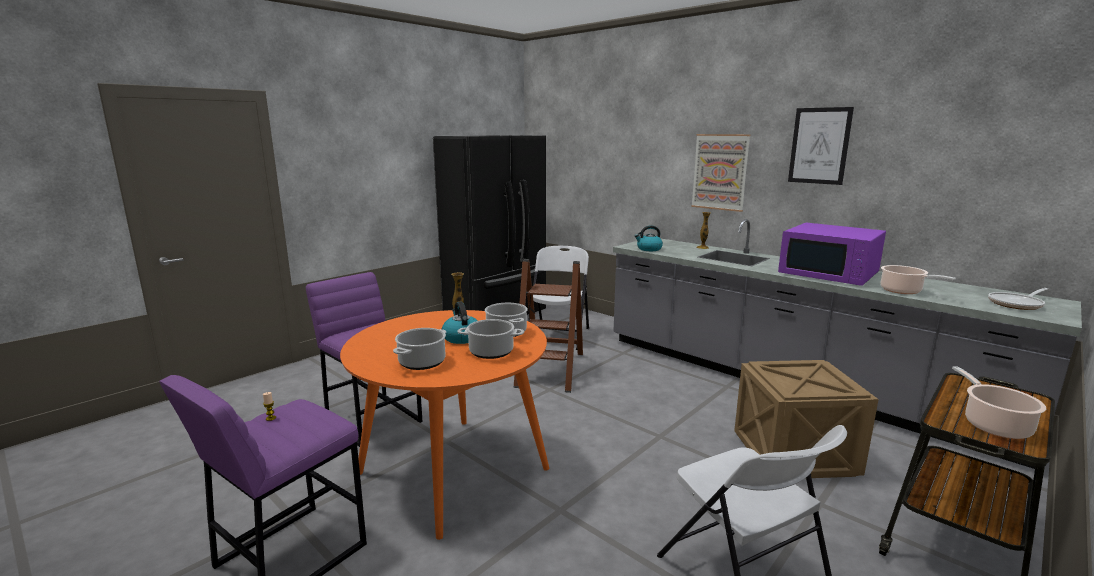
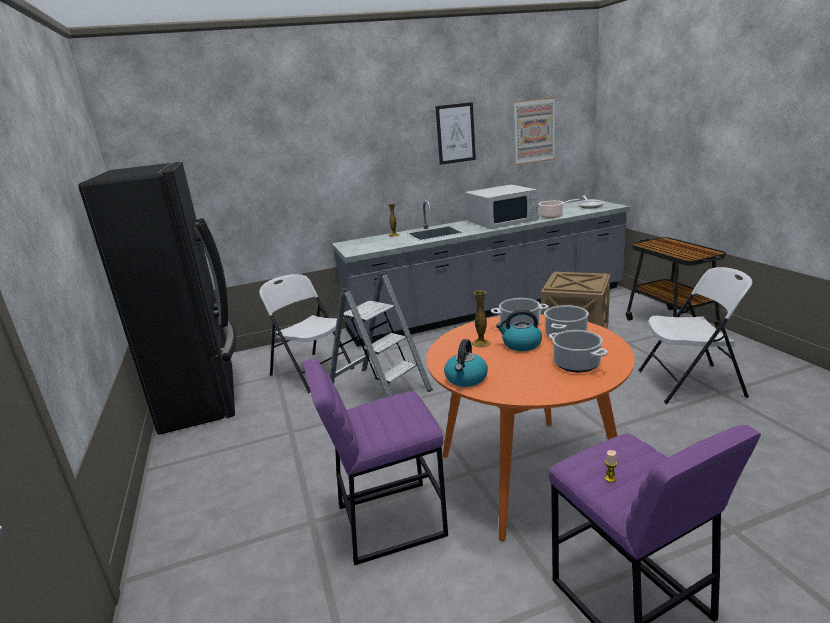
camera: 60 degrees left, 5 degrees up
brown step ladder [513,259,583,393] -> grey step ladder [330,272,433,397]
kettle [635,225,663,251] -> kettle moved to [444,339,488,387]
picture [691,134,751,212] -> picture moved to [514,97,555,165]
purple microwave [778,223,886,286] -> white microwave [465,185,539,229]
cooking pot [952,366,1046,439] -> none

